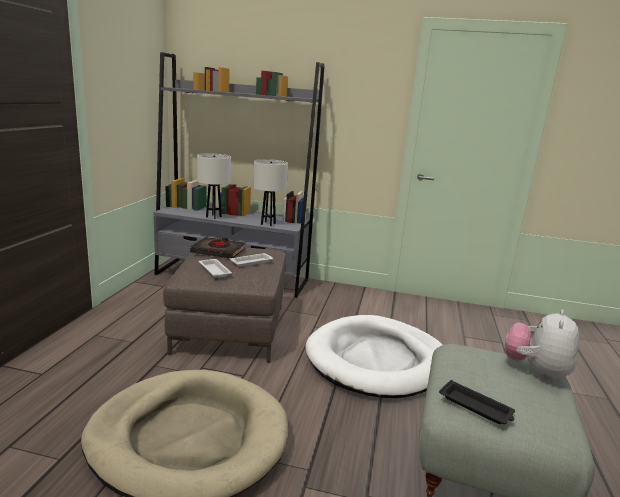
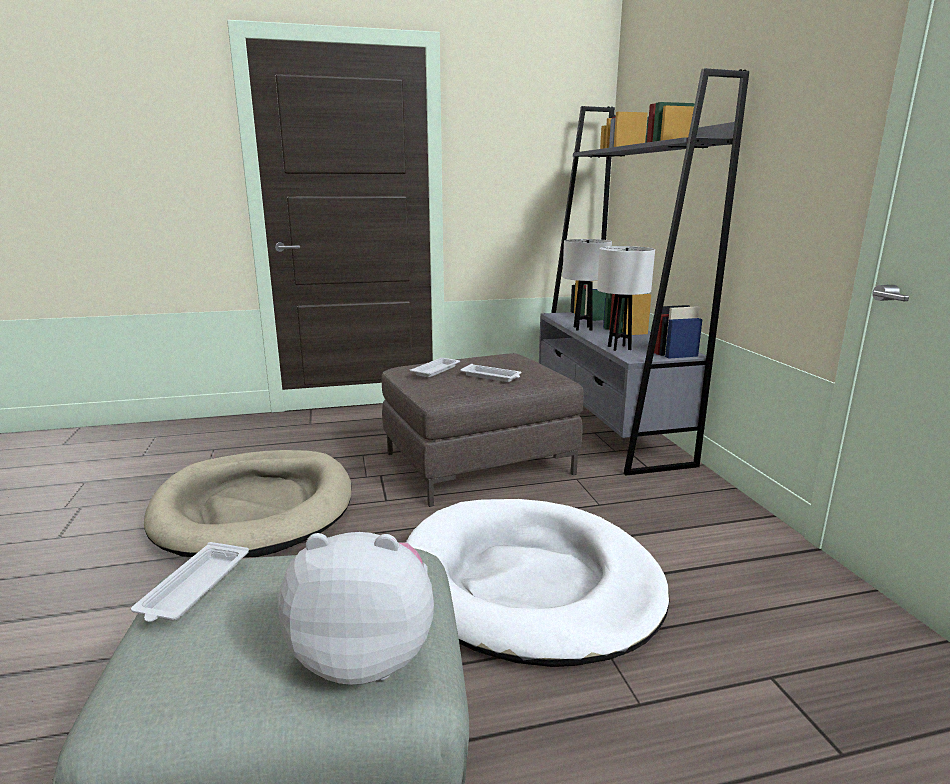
camera: 65 degrees right, 0 degrees up
black book [190,237,245,259] -> none
black tray [439,380,515,424] -> white tray [131,542,249,622]

